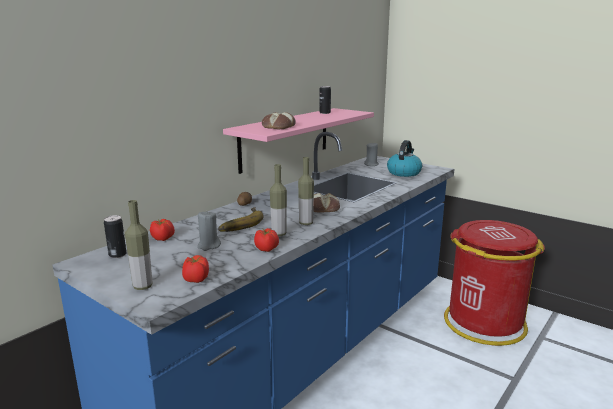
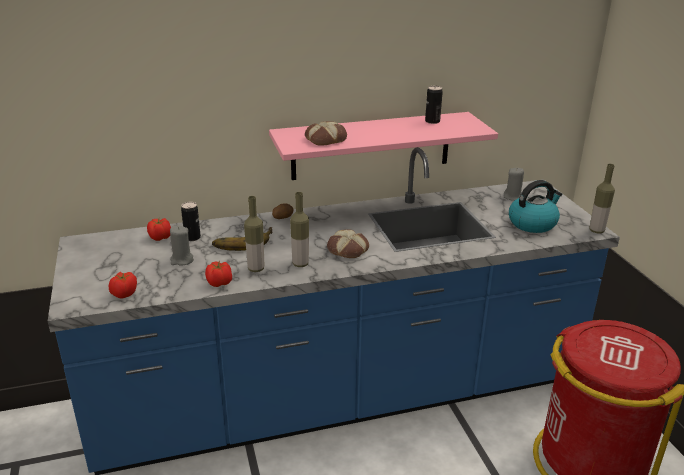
camera: 35 degrees right, 10 degrees up
can [104,215,127,258] -> can moved to [181,202,201,241]
bottle [125,200,152,290] -> bottle moved to [590,164,615,234]

